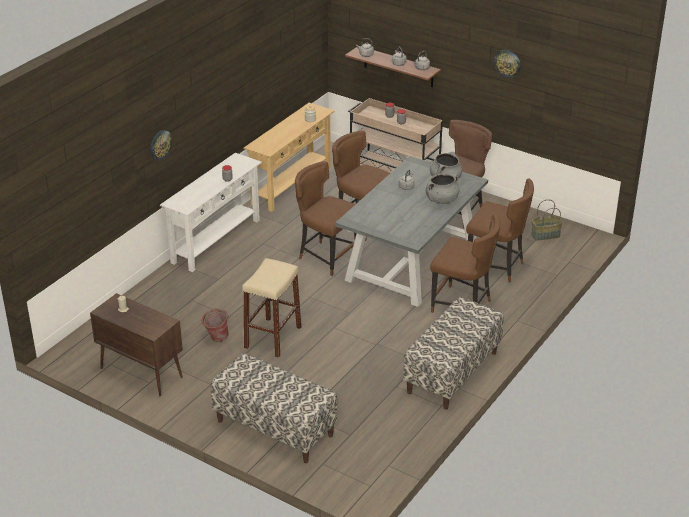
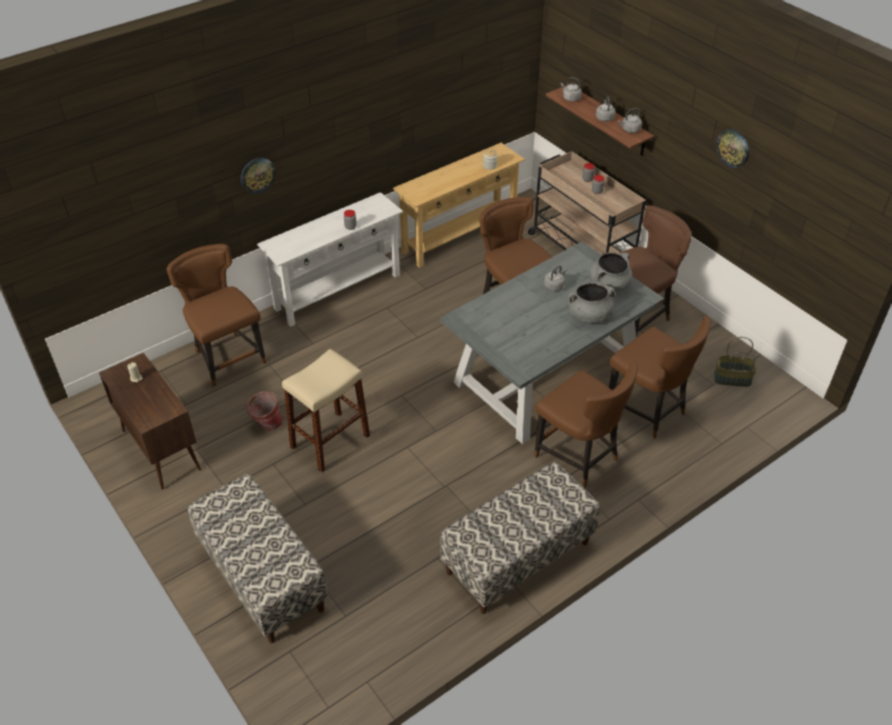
camera: 20 degrees right, 10 degrees up
brown chair [295,161,356,276] -> brown chair moved to [167,244,266,387]

